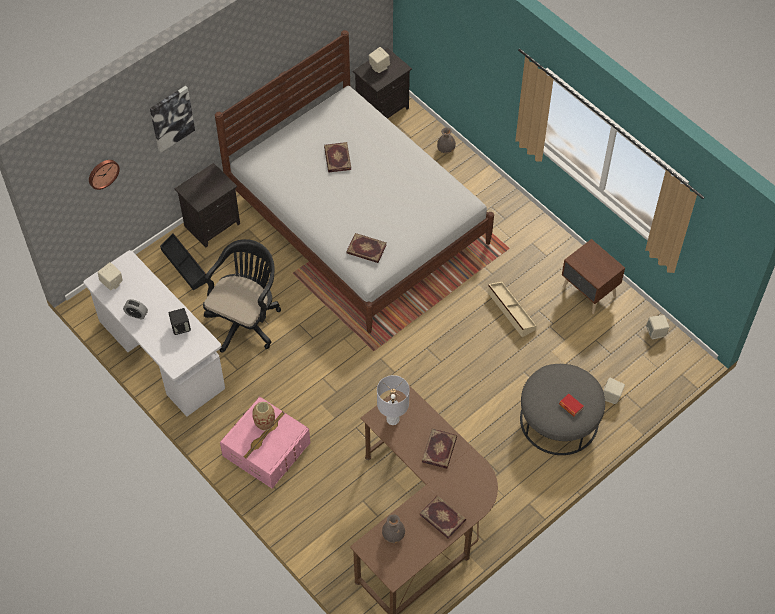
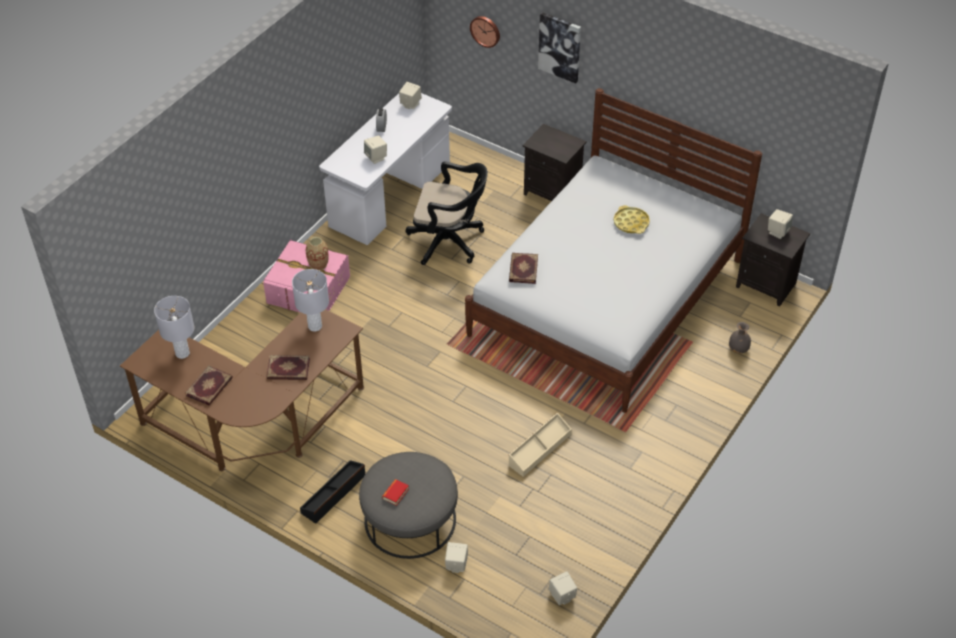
camera: 75 degrees right, 10 degrees down
black storage box [160,233,206,290] -> black storage box moved to [300,460,365,524]
black speaker [169,308,191,335] -> beige speaker [364,136,387,164]
book [324,142,351,173] -> yellow tray [614,205,650,234]
grey vase [382,514,405,543] -> grey table lamp [154,296,194,359]
brown nightstand [562,239,625,314] -> none

